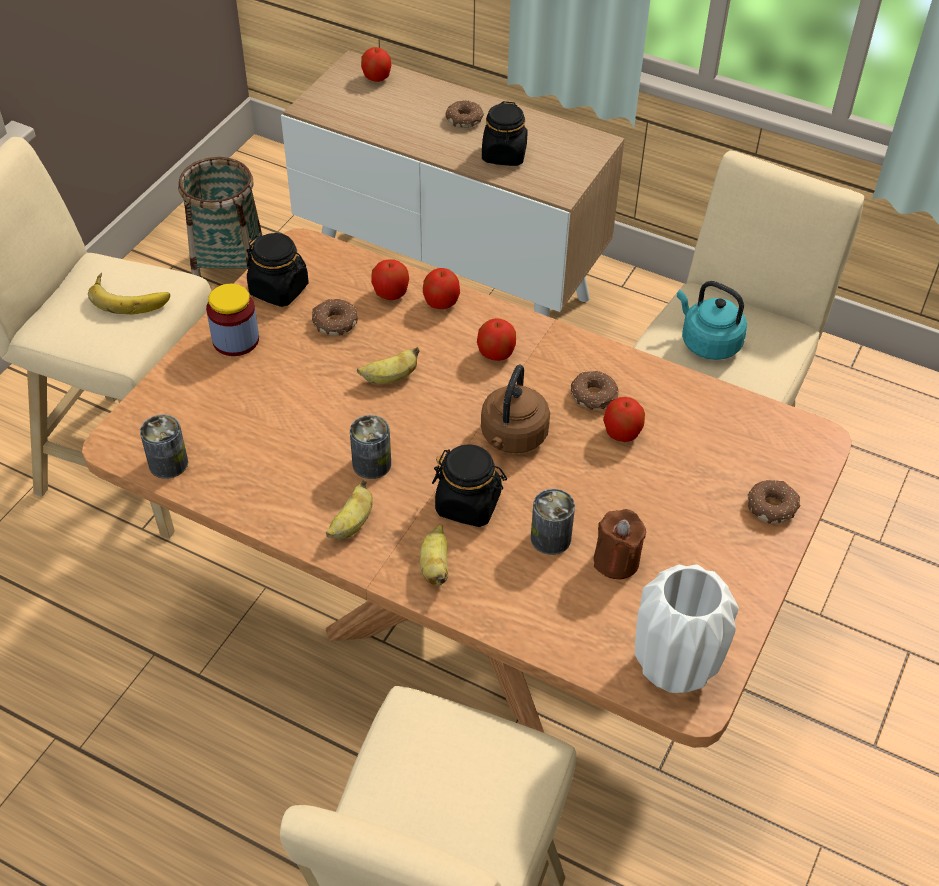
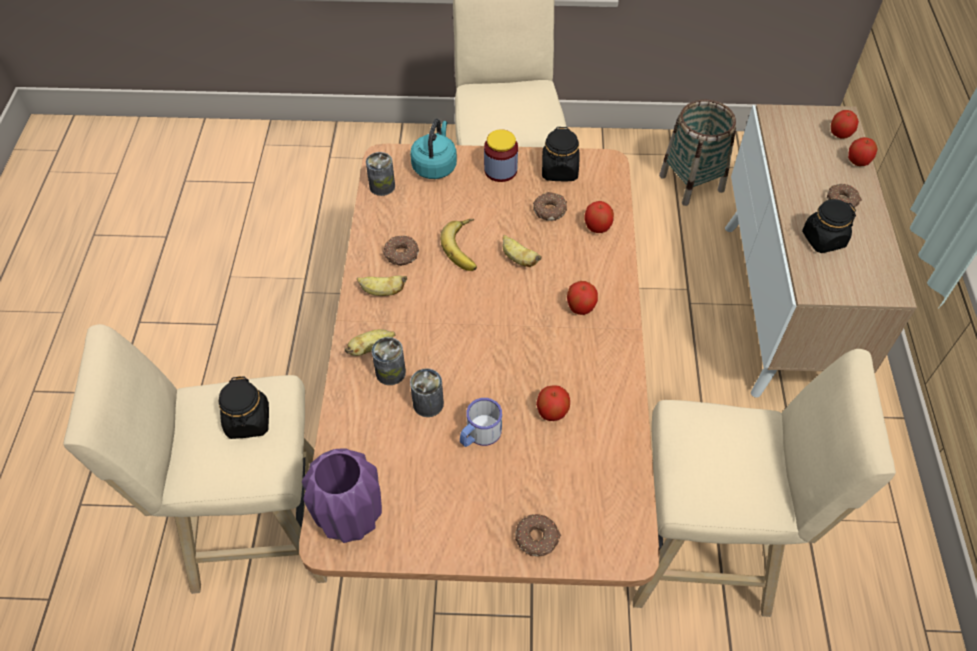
camera: 65 degrees right, 5 degrees up
banana [88,273,170,315] -> banana moved to [440,219,477,271]
can [350,415,391,479] -> can moved to [372,337,406,385]
apple [423,268,460,310] -> apple moved to [848,137,878,166]
black jar [432,444,507,527] -> black jar moved to [218,376,269,439]
brown kettle [481,364,550,454] -> none
donut [571,371,618,410] -> donut moved to [382,236,419,266]
brown candle [594,509,646,579] -> none
white vase [635,564,739,693] -> purple vase [302,448,382,543]
turquoise kettle [677,281,747,360] -> turquoise kettle moved to [410,119,457,179]
none -> mug [460,398,502,447]

